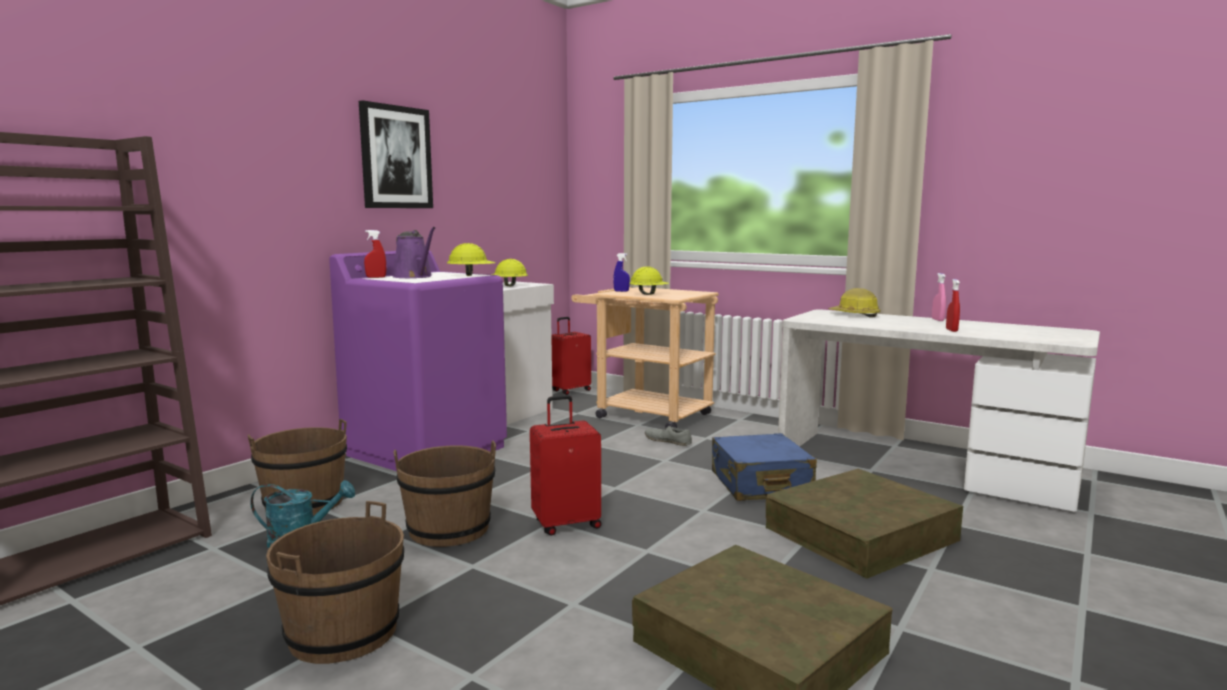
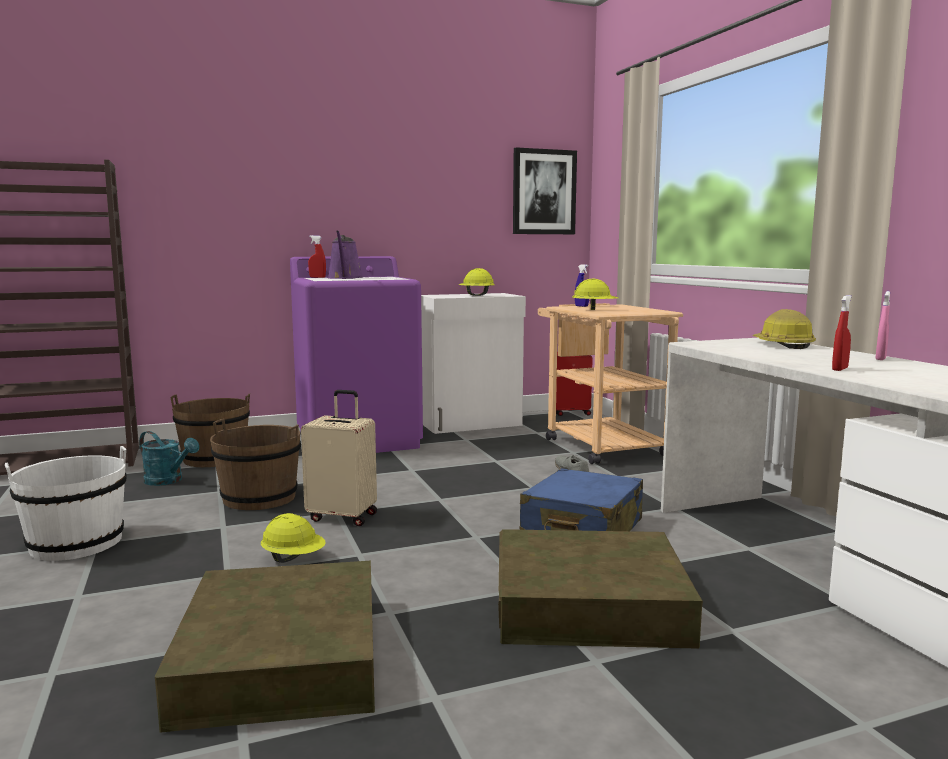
camera: 35 degrees right, 0 degrees up
brown bucket [266,501,404,664] -> white bucket [5,446,126,561]
picture [359,100,433,208] -> picture moved to [513,147,577,234]
yellow hard hat [447,243,496,276] -> yellow hard hat moved to [261,513,326,563]
red suitcase [530,395,601,536] -> beige suitcase [301,390,377,526]

